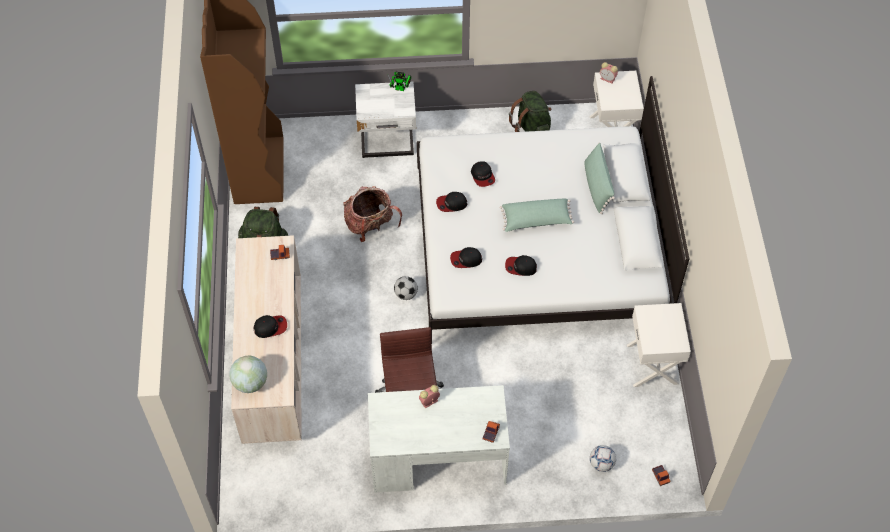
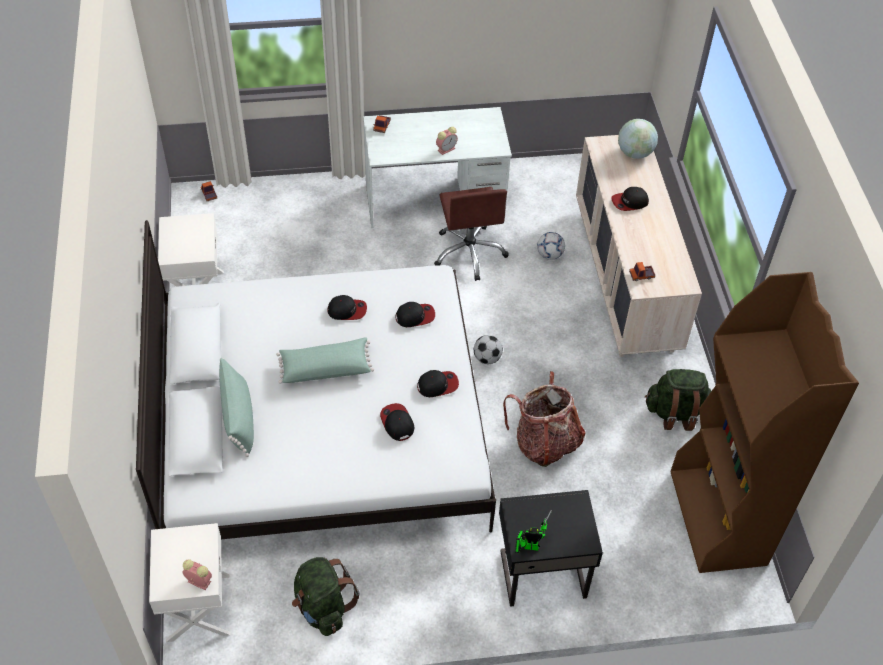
camera: 175 degrees right, 5 degrees down
white nightstand [355,82,416,158] -> black nightstand [499,490,603,607]
football [590,445,616,472] -> football moved to [537,232,565,260]

